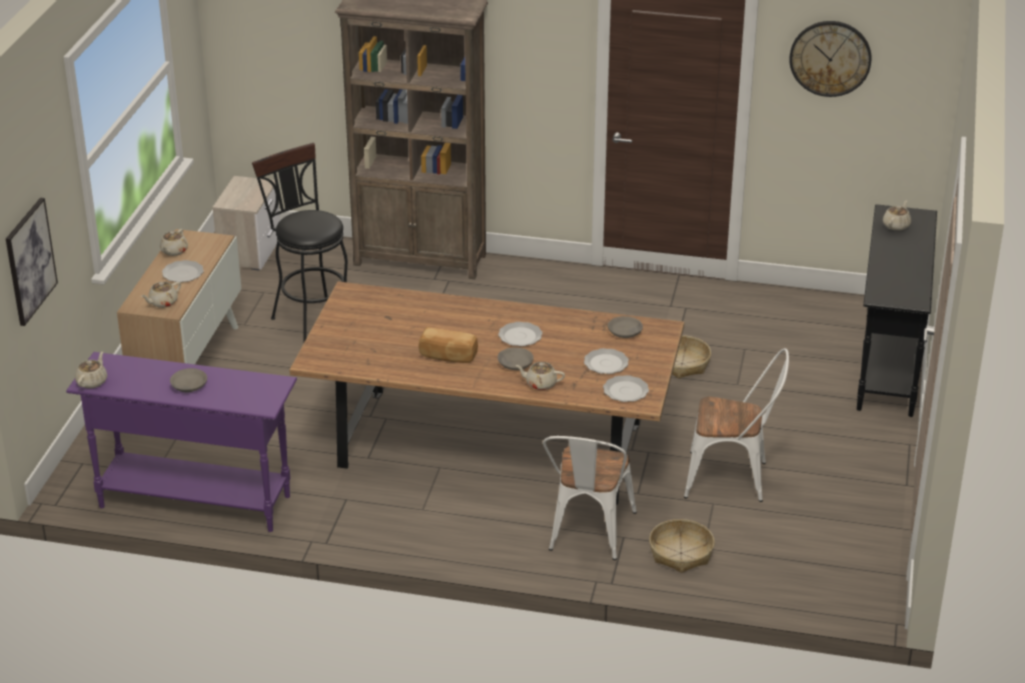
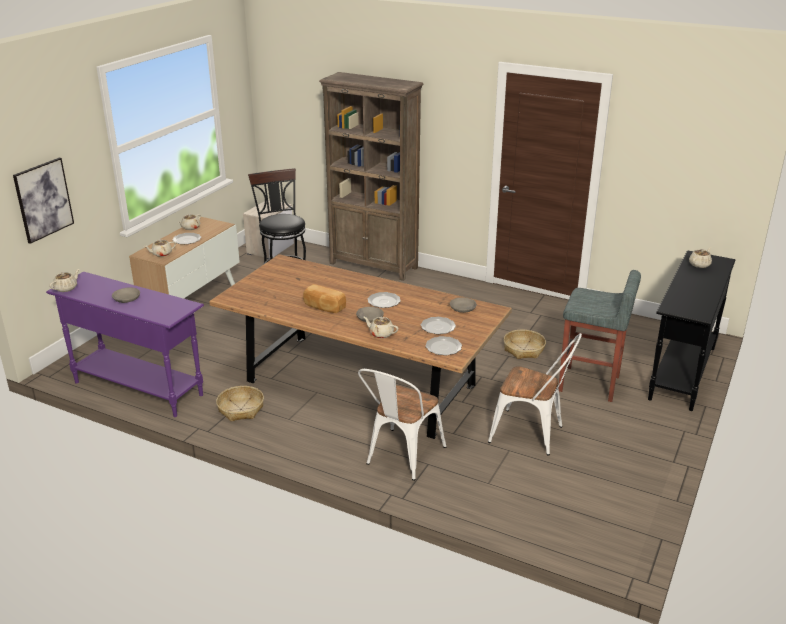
camera: 15 degrees right, 5 degrees down
basket [649,519,715,573] -> basket moved to [216,386,264,421]
wall clock [789,21,871,97] -> none
none -> grey stool [559,270,641,402]

